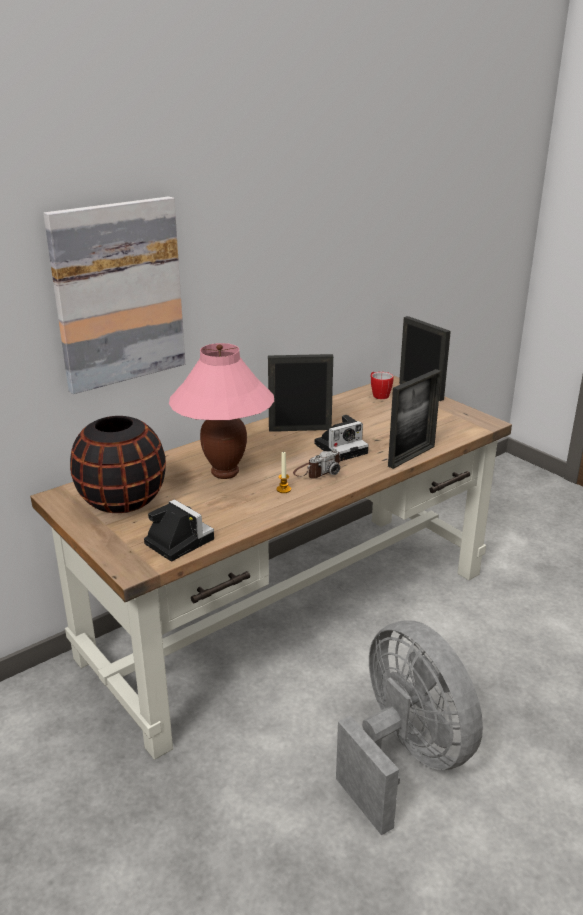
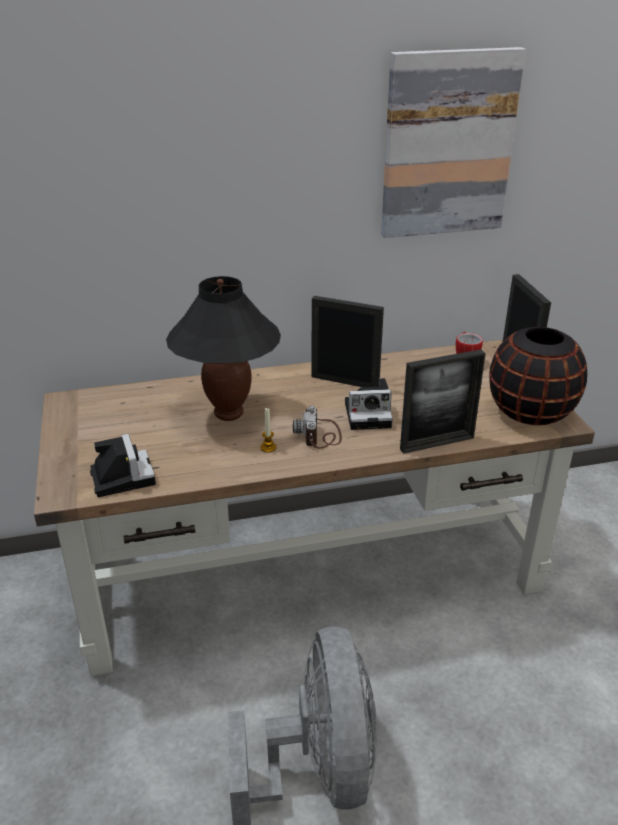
camera: 25 degrees right, 5 degrees up
picture [43,196,185,394] -> picture moved to [381,47,526,238]
black vase [70,416,166,513] -> black vase moved to [489,327,587,425]
pink table lamp [169,343,274,479] -> black table lamp [166,276,281,421]
camera [293,449,341,479] -> camera turned 105 degrees clockwise [293,406,342,449]

